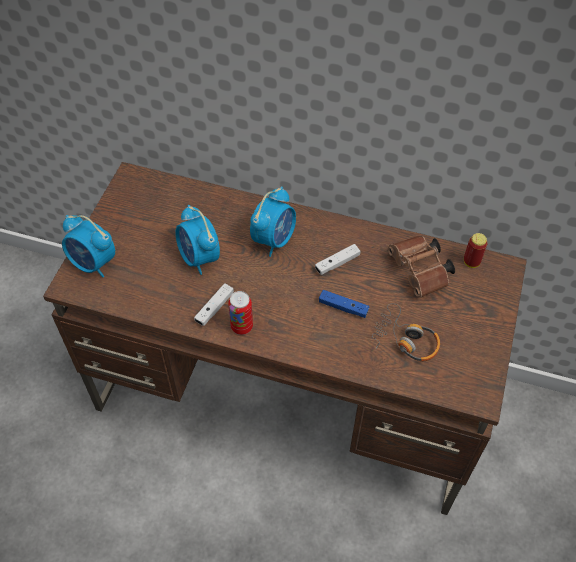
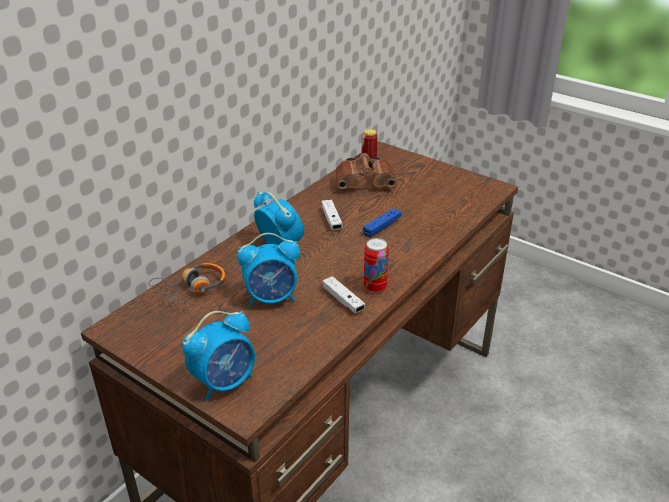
camera: 70 degrees left, 20 degrees down
headphones [372,303,440,362] -> headphones moved to [148,263,226,306]

